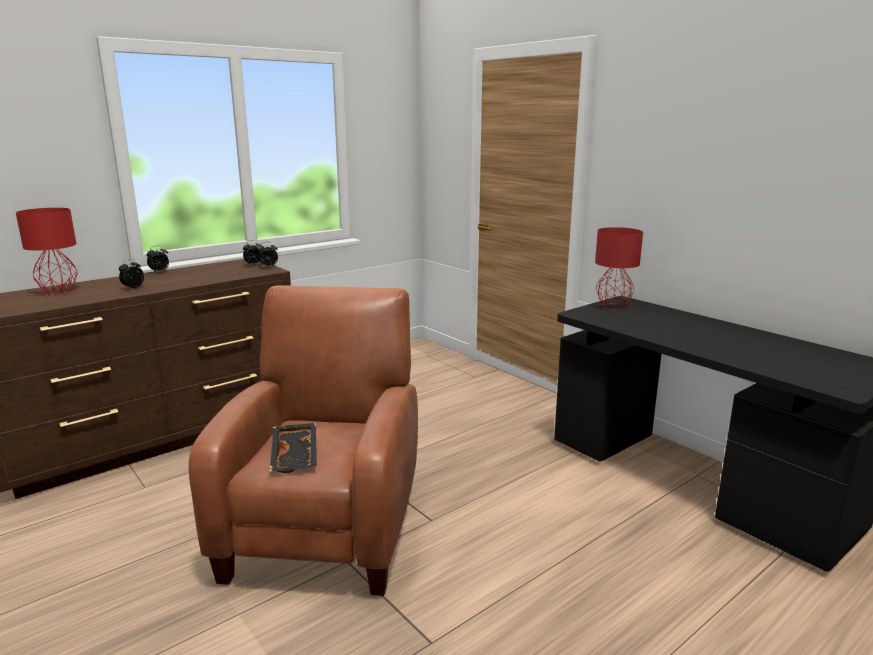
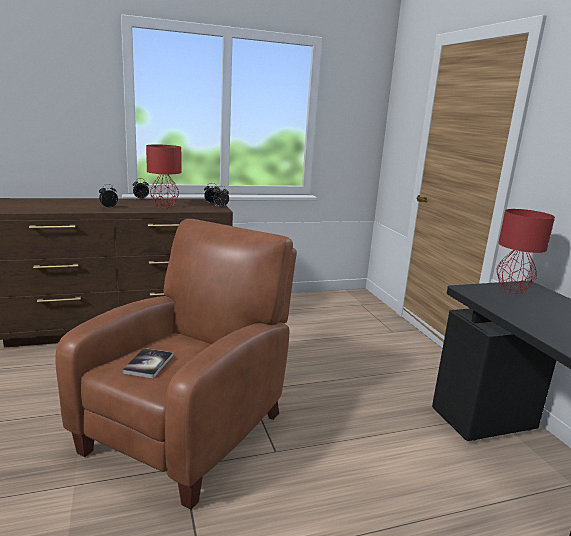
camera: 20 degrees right, 0 degrees up
red table lamp [16,208,78,296] -> red table lamp moved to [146,145,181,208]
black tray [270,423,317,473] -> book [122,348,173,379]

